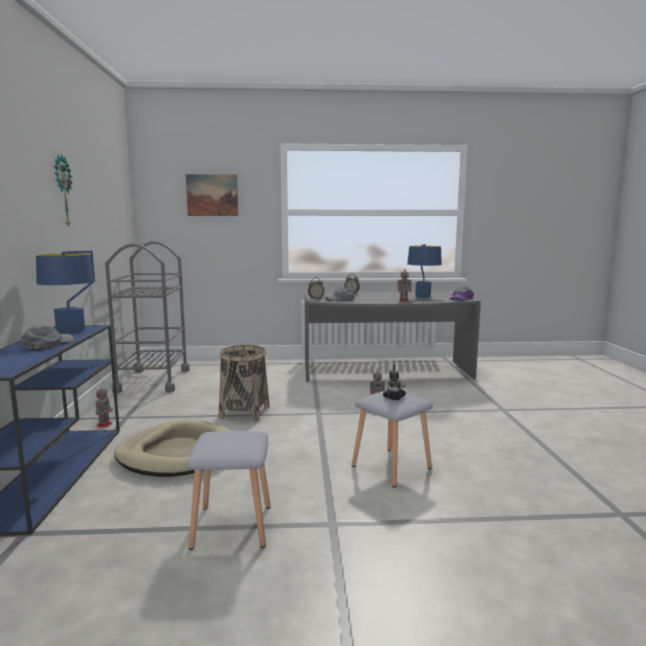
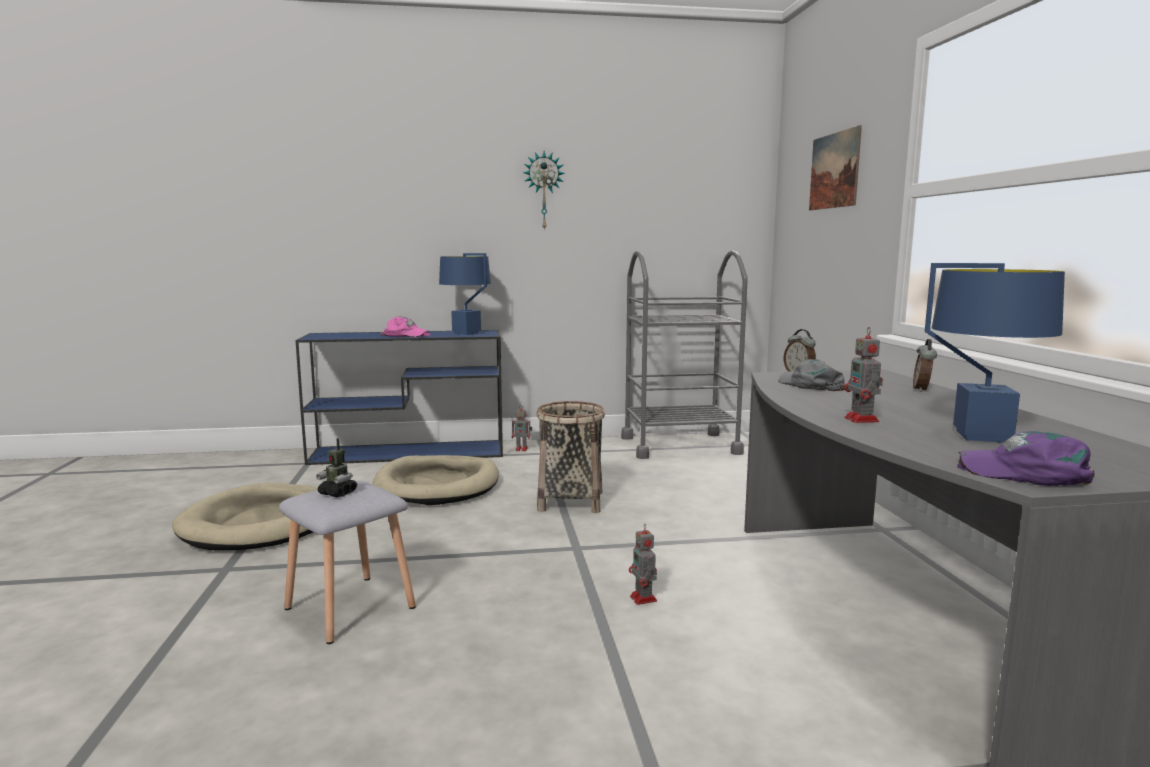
camera: 85 degrees right, 0 degrees up
grey cap [21,326,73,351] -> pink cap [381,317,430,337]
grey stool [187,431,271,550] -> beige dog bed [172,483,318,550]

